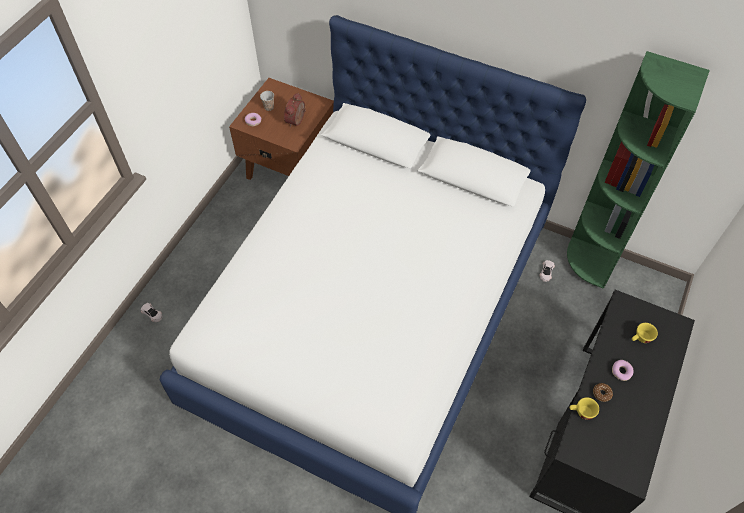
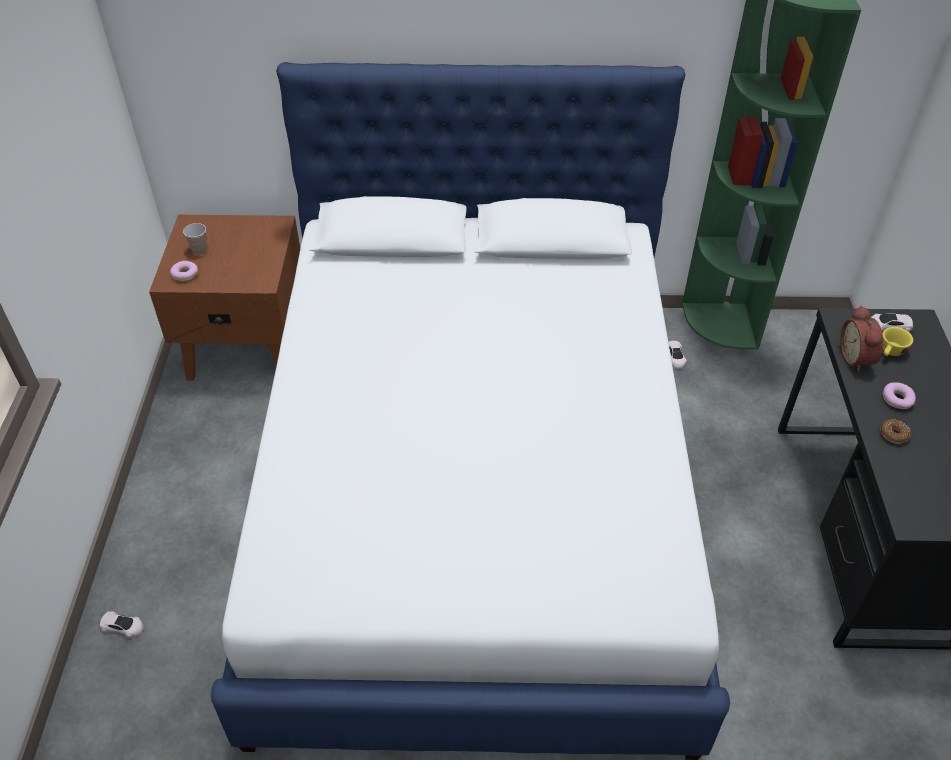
camera: 25 degrees left, 10 degrees down
alarm clock [284,93,306,127] -> alarm clock moved to [840,306,883,372]
yellow cup [570,397,599,419] -> none
none -> white toy car [871,313,913,332]

